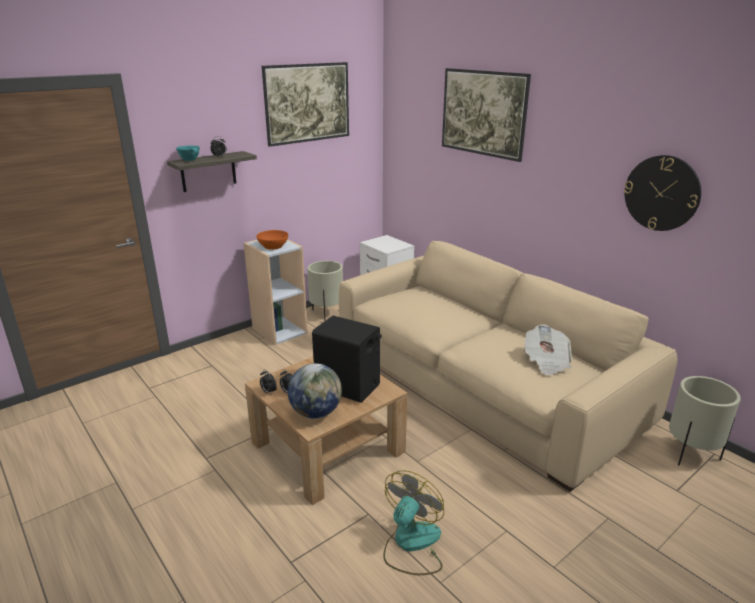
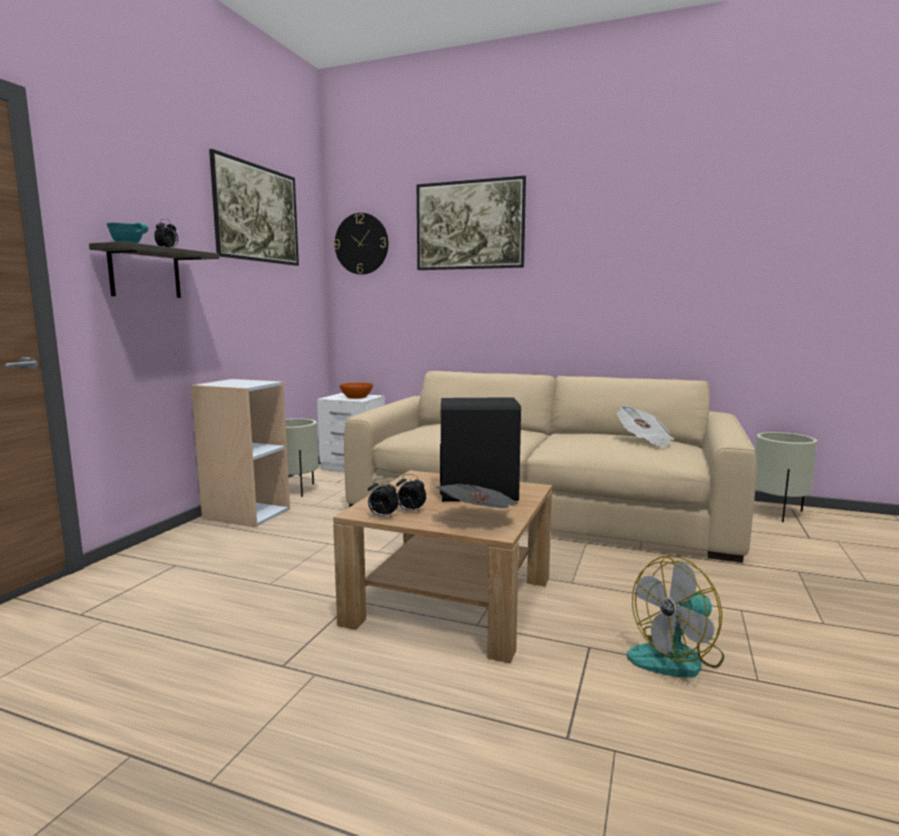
camera: 30 degrees left, 15 degrees down
orange bowl [257,230,288,250] -> orange bowl moved to [340,382,373,399]
globe [288,363,342,419] -> newspaper [435,484,518,508]
fan [383,470,444,575] -> fan turned 120 degrees counterclockwise [627,555,724,678]
wall clock [624,155,701,231] -> wall clock moved to [334,213,388,275]

